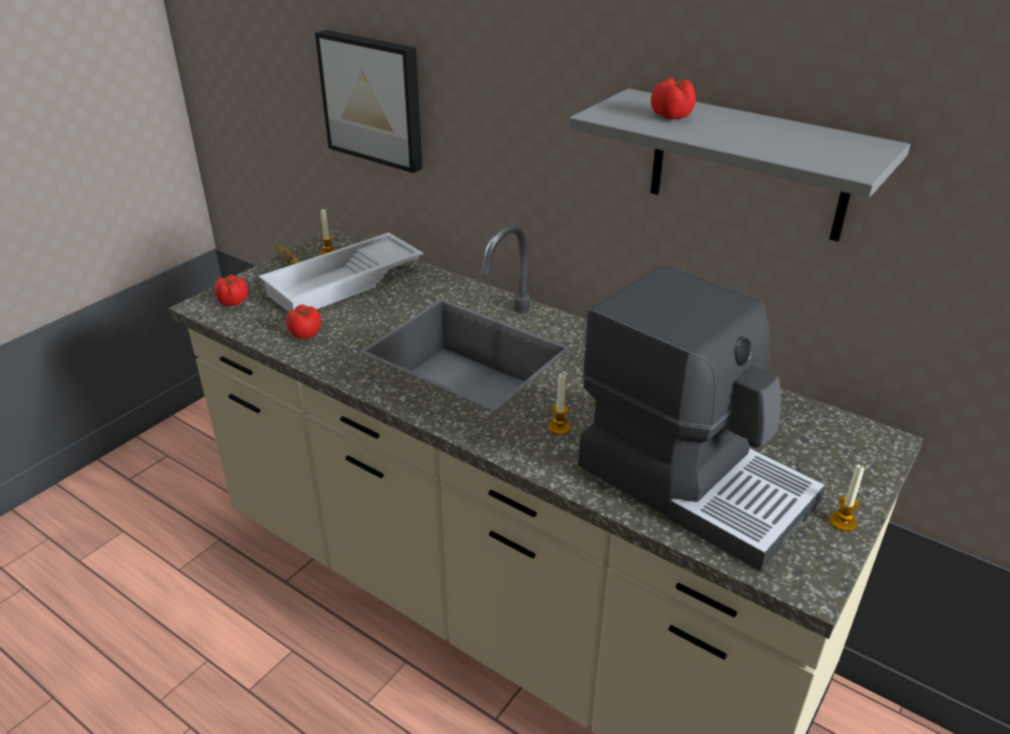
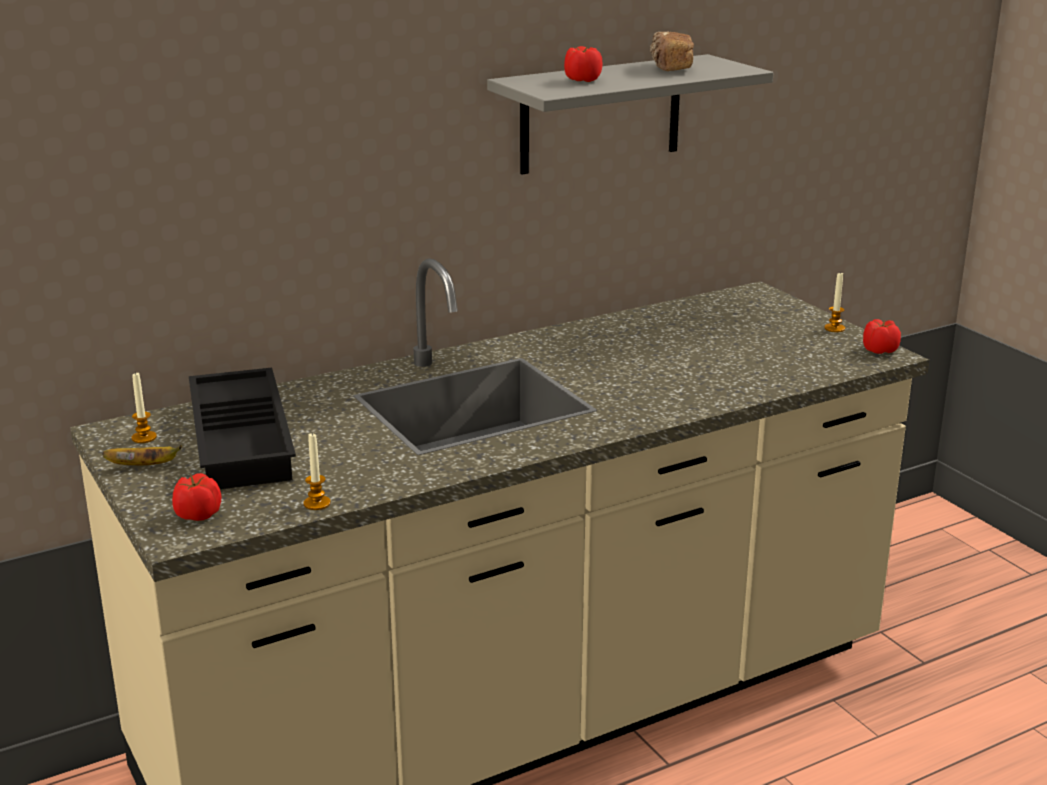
camera: 65 degrees left, 10 degrees down
white tray [259,232,423,312] -> black tray [189,368,296,489]
tomato [286,305,321,339] -> tomato moved to [863,319,901,354]
picture [315,30,423,173] -> none
candle [548,373,571,435] -> candle moved to [303,433,331,510]
coffee machine [578,265,826,571] -> none
none -> bread [650,32,694,71]

